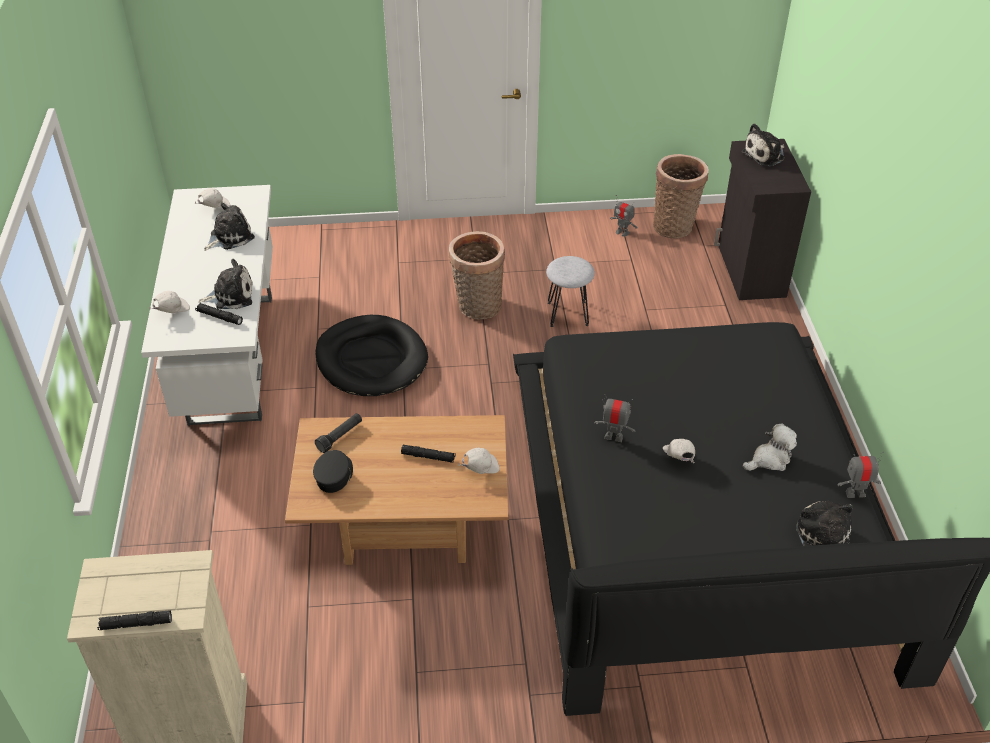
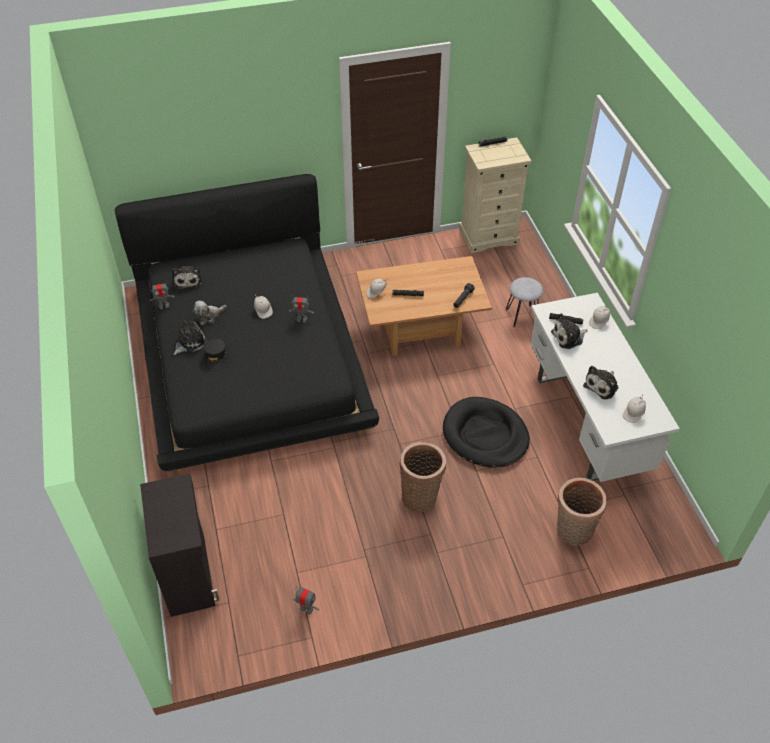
camera: 170 degrees right, 5 degrees up
black cap [313,450,353,493] -> black cap moved to [204,339,226,369]
grey stool [546,256,595,327] -> grey stool moved to [506,277,543,327]
basket [653,154,709,239] -> basket moved to [557,478,607,546]
plush toy [742,124,785,167] -> plush toy moved to [173,319,208,355]

